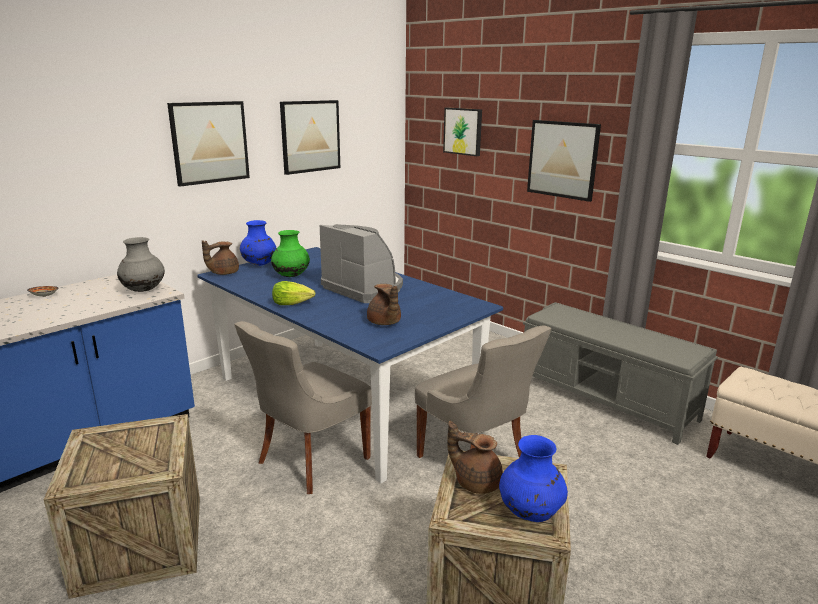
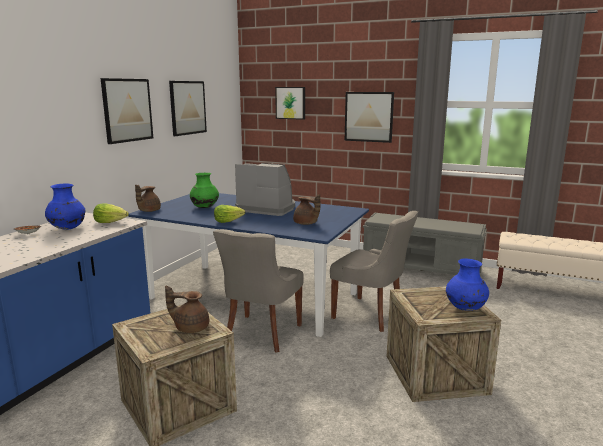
camera: 20 degrees left, 5 degrees down
grey vase [117,237,165,292] -> lettuce [93,204,129,223]
blue vase [240,220,276,266] -> blue vase moved to [45,183,85,230]
brown teapot [447,421,503,494] -> brown teapot moved to [165,285,209,333]

